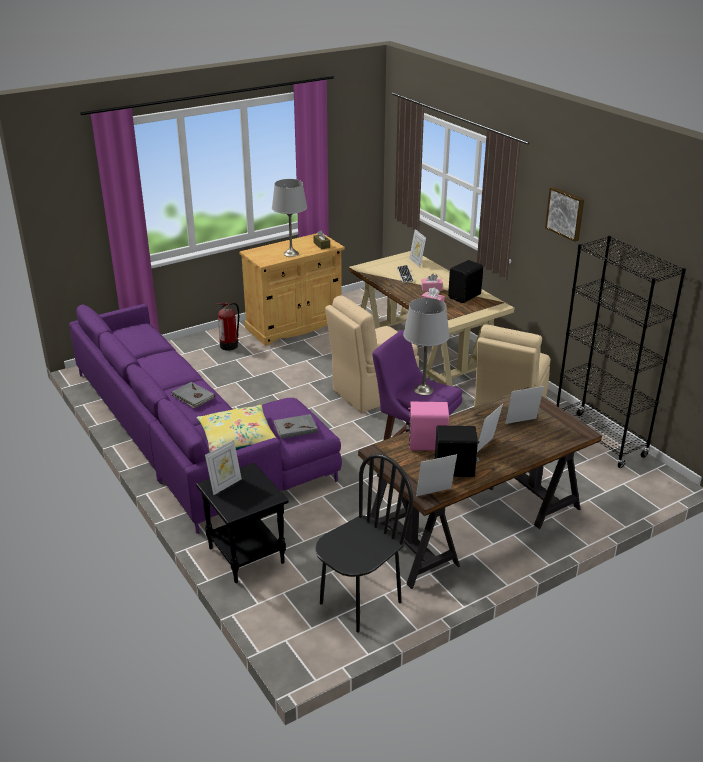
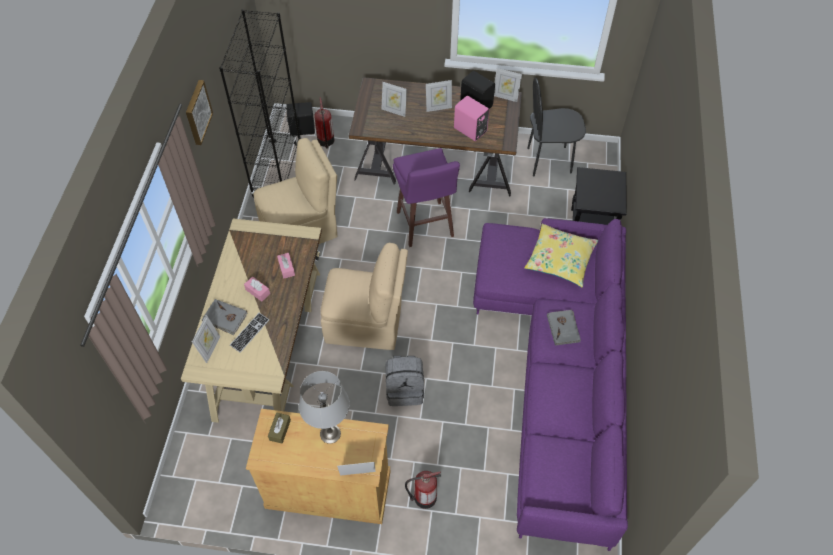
camera: 140 degrees left, 25 degrees up
picture frame [205,440,242,495] -> picture frame moved to [337,462,376,476]
grey book [274,414,318,439] -> grey book moved to [202,299,247,335]
grey table lamp [403,298,450,395] -> none
black speaker [448,260,483,303] -> black speaker moved to [286,102,315,136]
none -> fire extinguisher [314,97,334,149]
none -> grey backpack [385,356,424,406]

